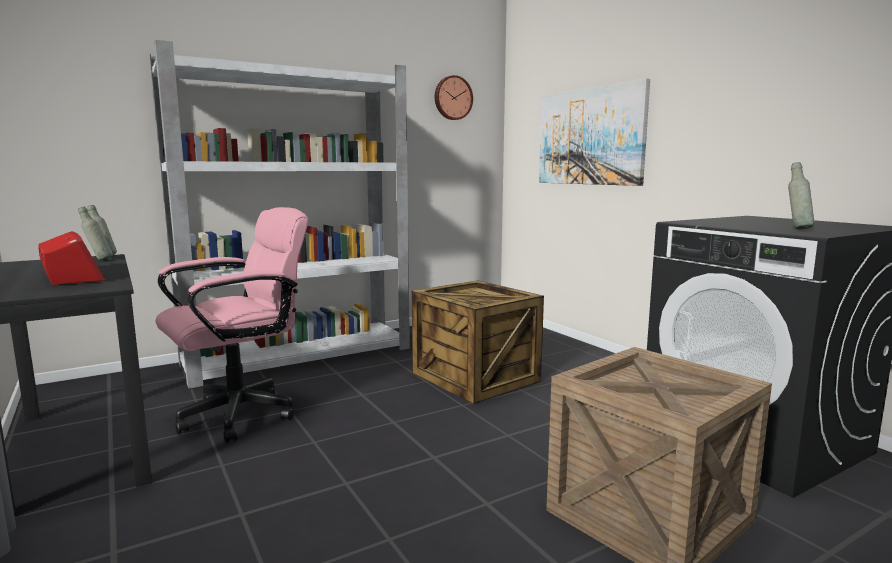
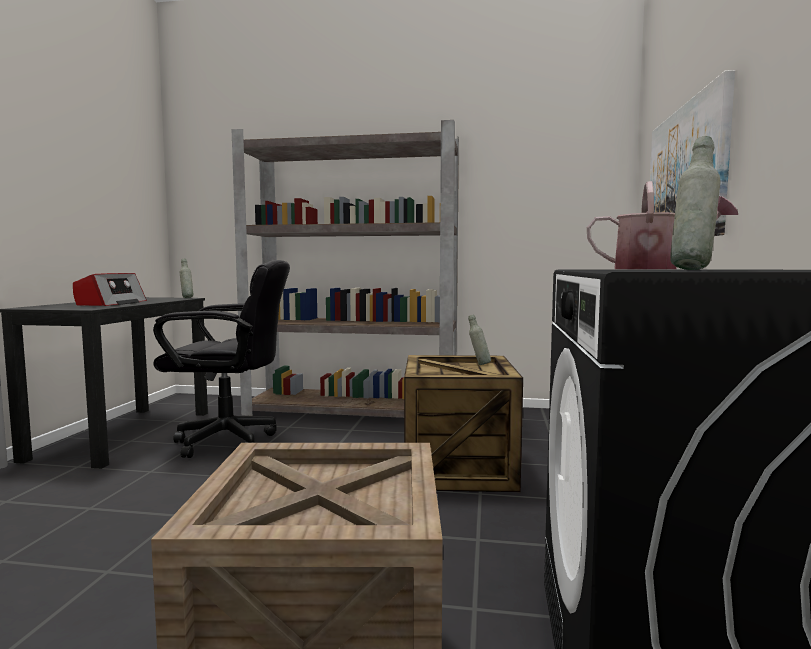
camera: 40 degrees right, 5 degrees down
grey bottle [78,207,113,261] -> grey bottle moved to [468,315,491,365]
white bookcase [149,40,410,389] -> brown bookcase [231,120,459,418]
pink office chair [156,207,308,443] -> black office chair [153,260,290,458]
wall clock [435,75,473,120] -> none
none -> watering can [587,181,738,269]

